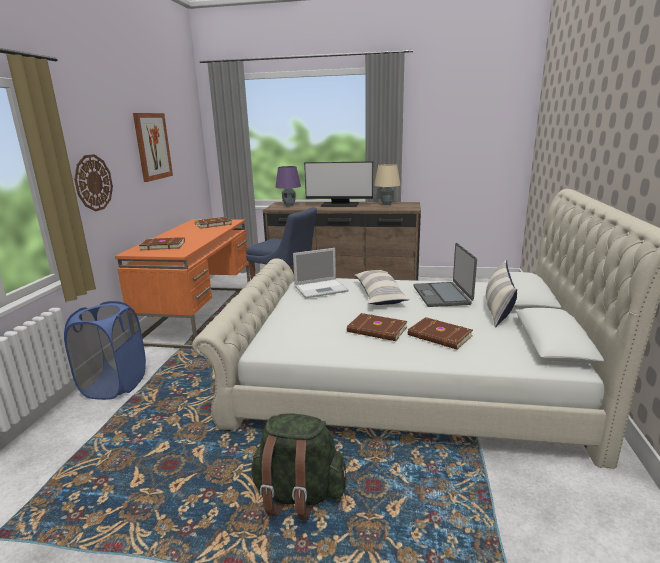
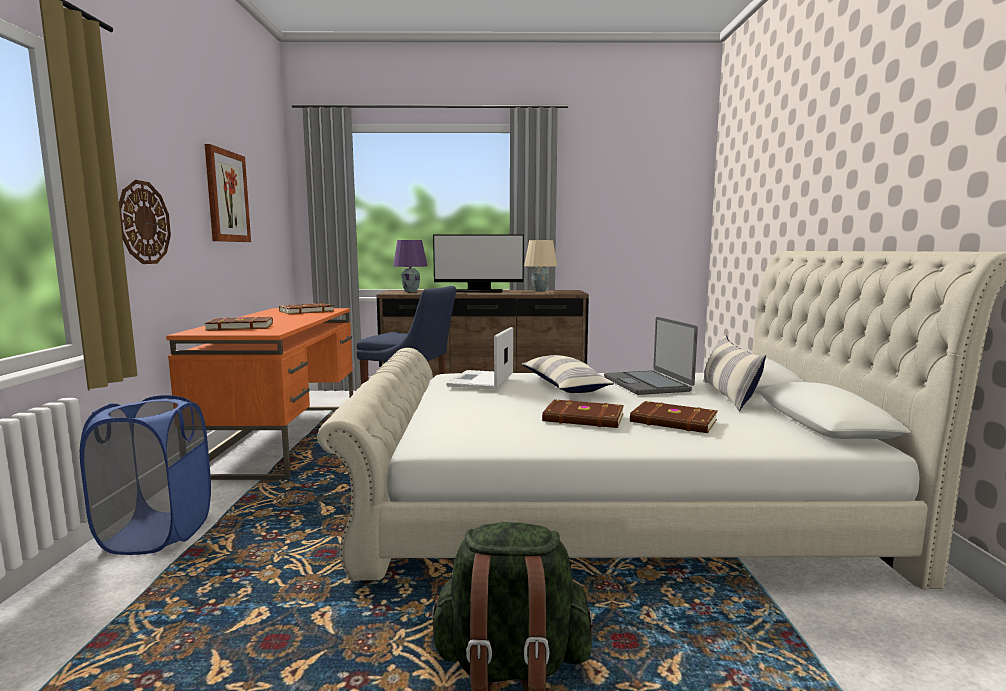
camera: 10 degrees left, 10 degrees down
laptop [293,248,349,298] -> laptop turned 135 degrees clockwise [446,327,513,389]

